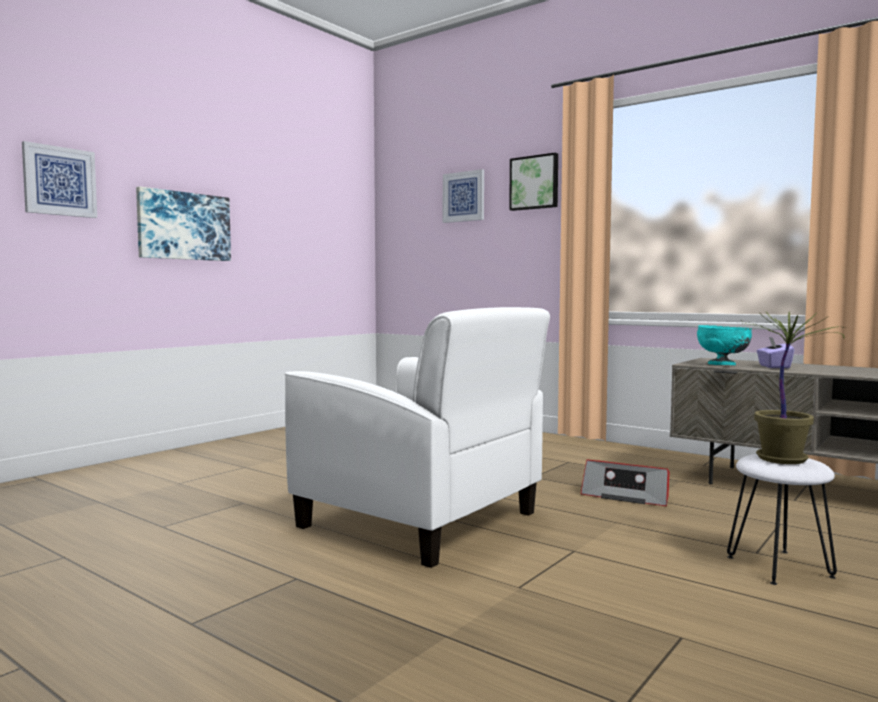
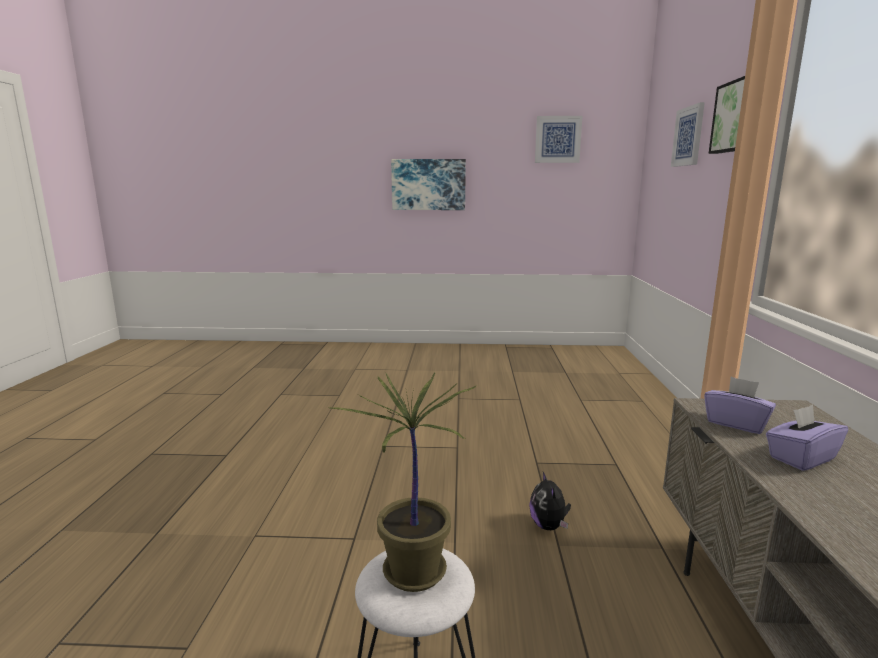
camera: 55 degrees right, 10 degrees up
picture [22,141,97,218] -> picture moved to [535,116,582,163]
white armchair [285,307,550,568] -> none
radio [581,460,669,506] -> plush toy [529,472,571,530]
turquoise bowl [697,325,752,365] -> purple tissue box [704,377,776,434]

